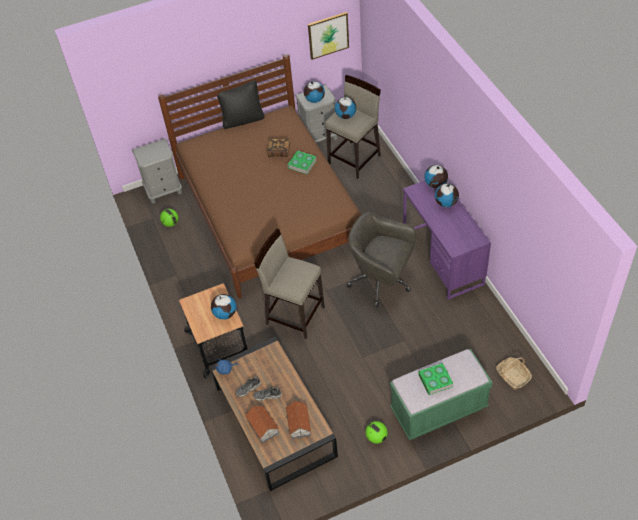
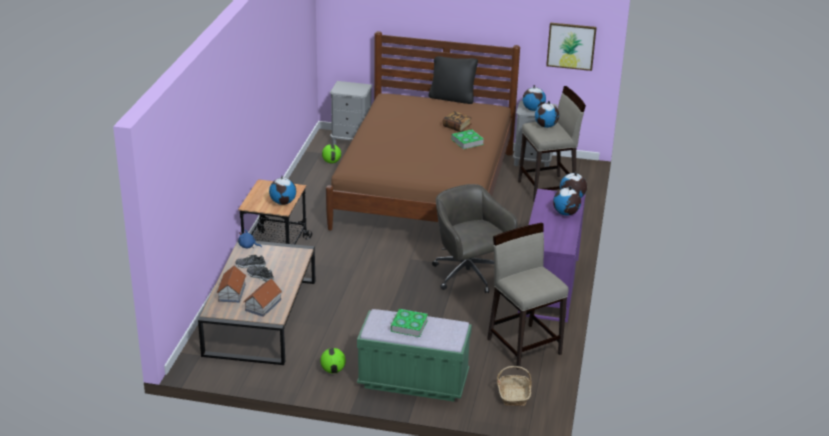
camera: 30 degrees right, 20 degrees down
beige stool [254,229,325,339] -> beige stool moved to [487,223,569,369]

